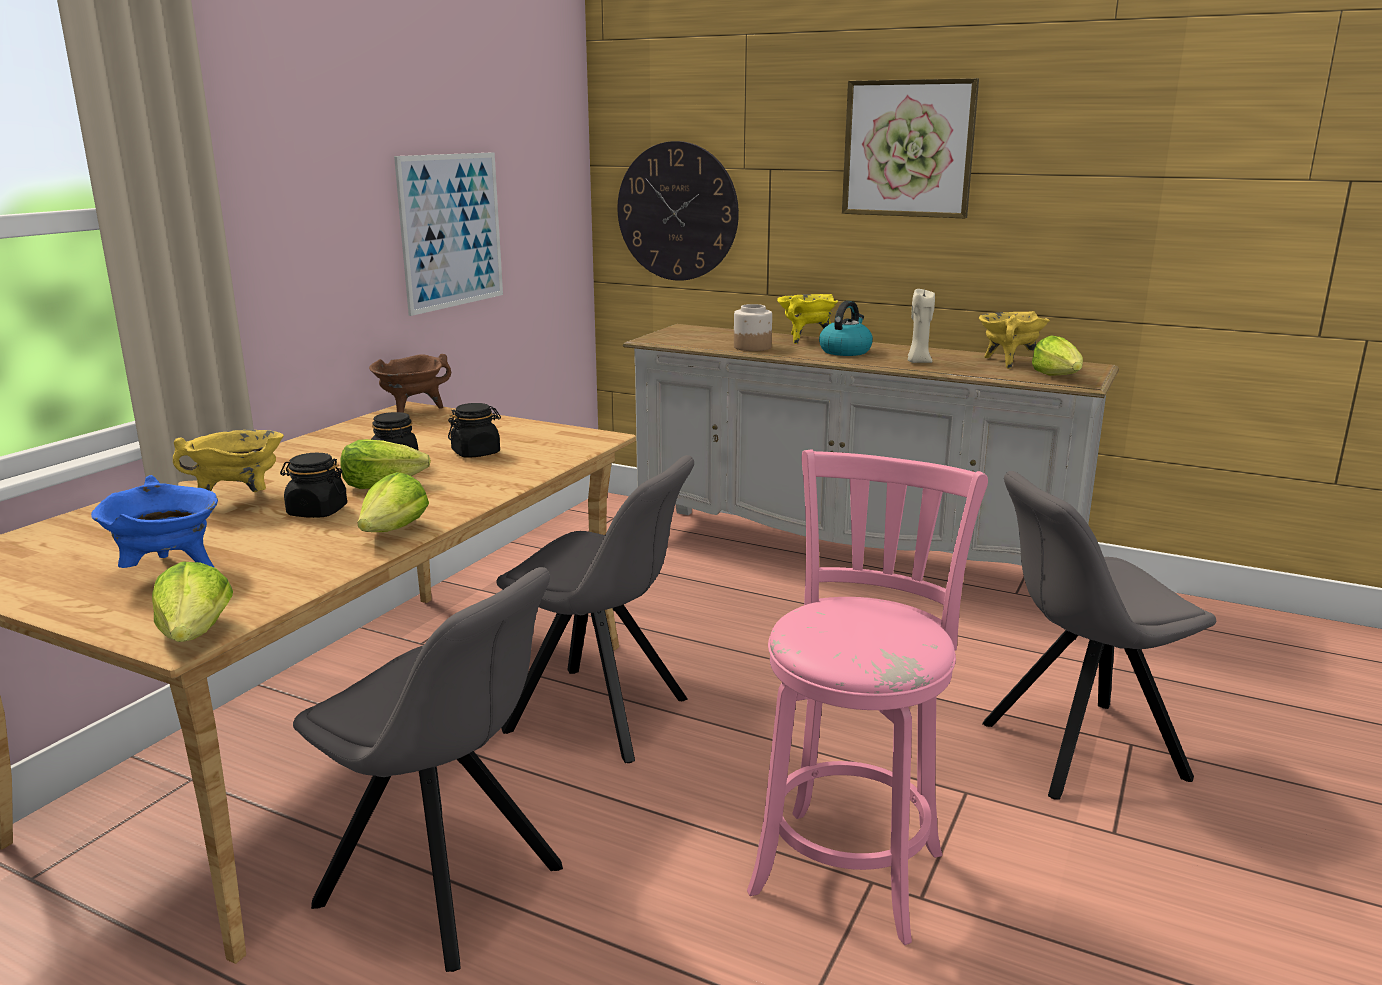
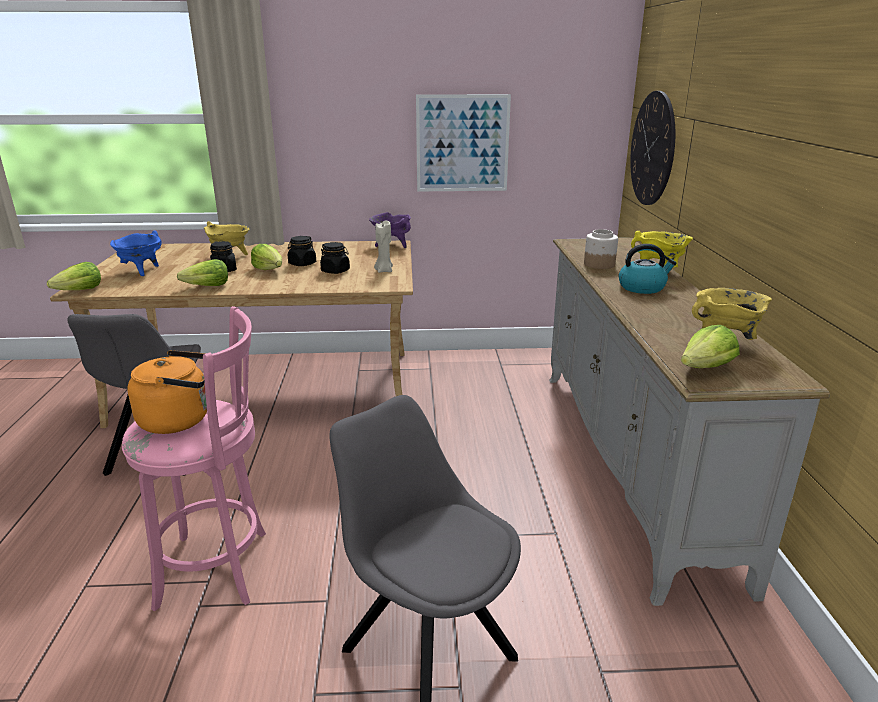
camera: 60 degrees right, 5 degrees up
brown cooking pot [369,354,451,413] -> purple cooking pot [369,212,411,248]
grey chair [496,455,694,763] -> none
picture [842,78,979,219] -> none
beige candle [908,289,935,363] -> beige candle moved to [374,220,393,273]
none -> orange kettle [127,350,207,434]

